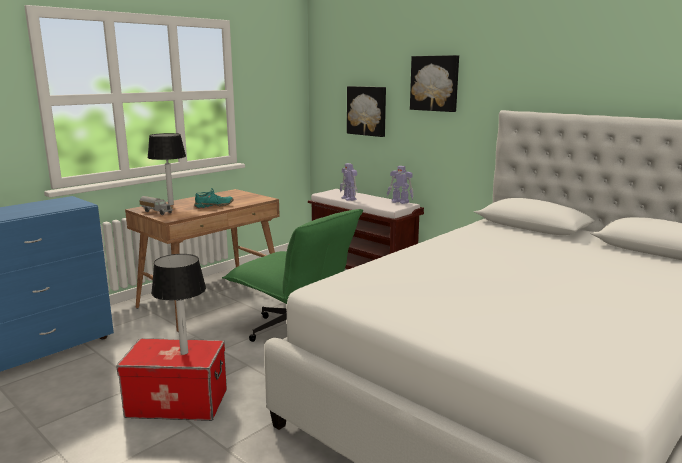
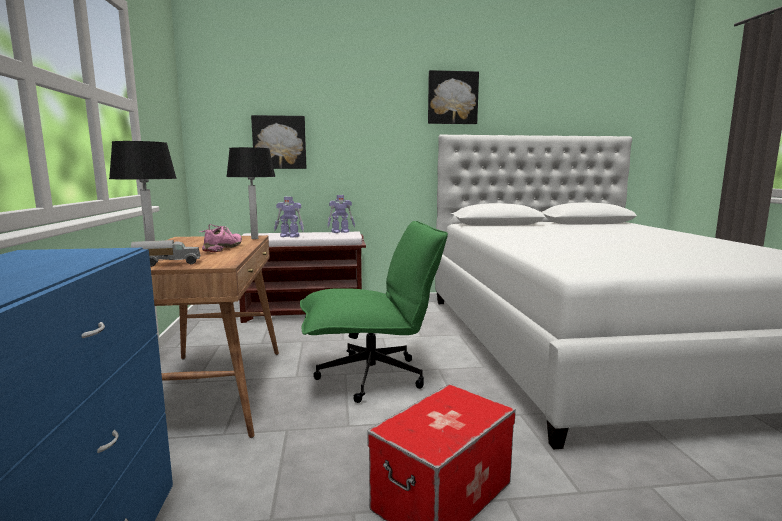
camera: 50 degrees left, 5 degrees down
table lamp [151,254,206,355] -> table lamp moved to [226,147,276,239]
turquoise shoe [194,188,234,209] -> pink shoe [200,224,242,252]
picture [410,55,459,112] -> picture moved to [428,70,479,124]

